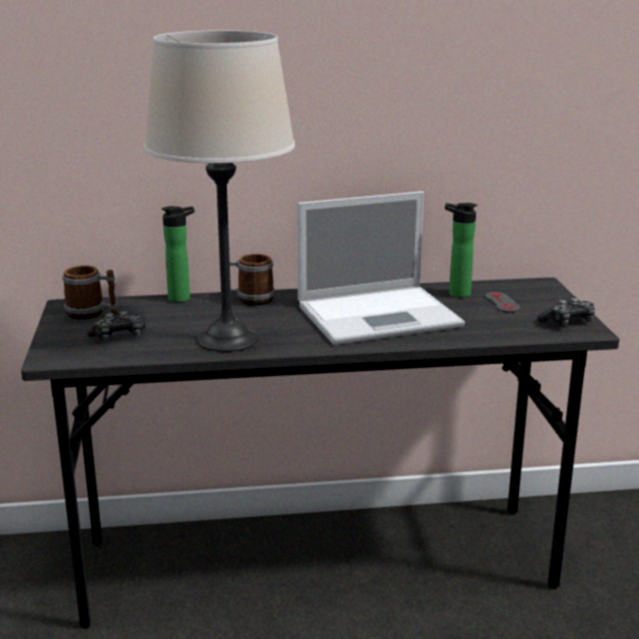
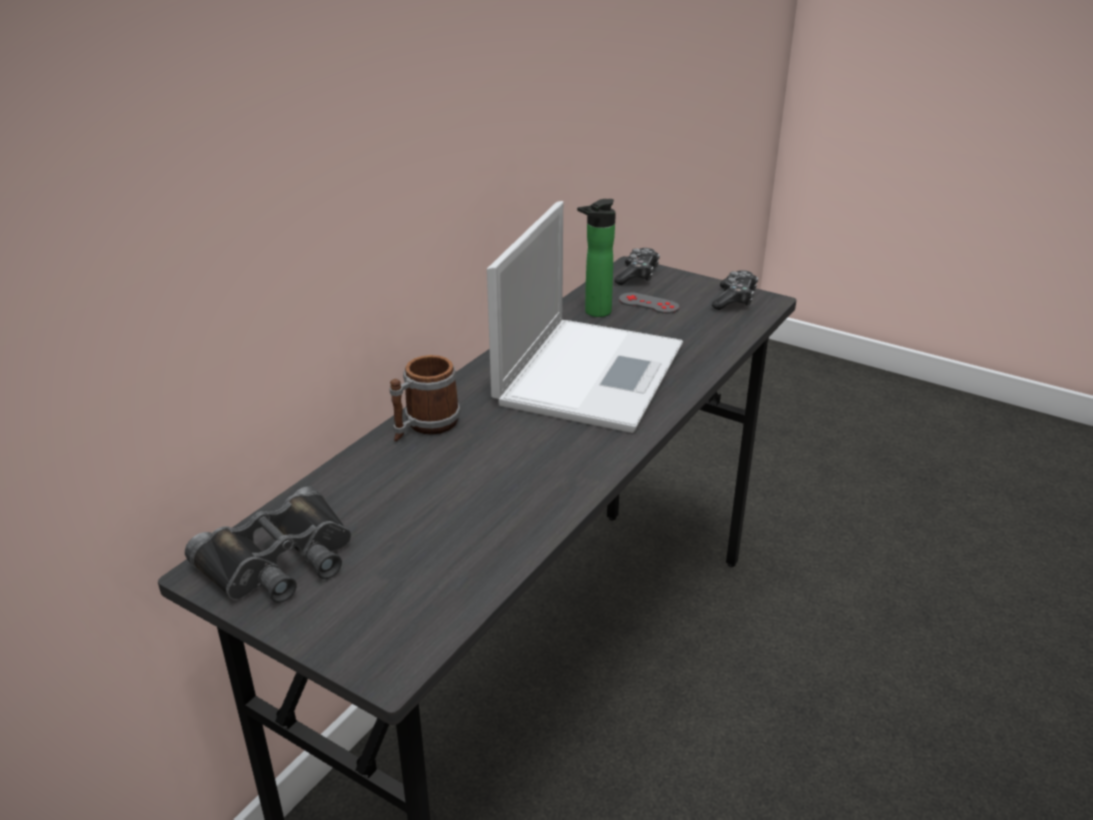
camera: 50 degrees left, 10 degrees up
mug [62,265,119,319] -> black binoculars [185,486,351,603]
game controller [87,311,145,341] -> game controller moved to [614,248,660,285]
beige table lamp [144,30,295,352] -> none
bottle [161,206,195,302] -> none

